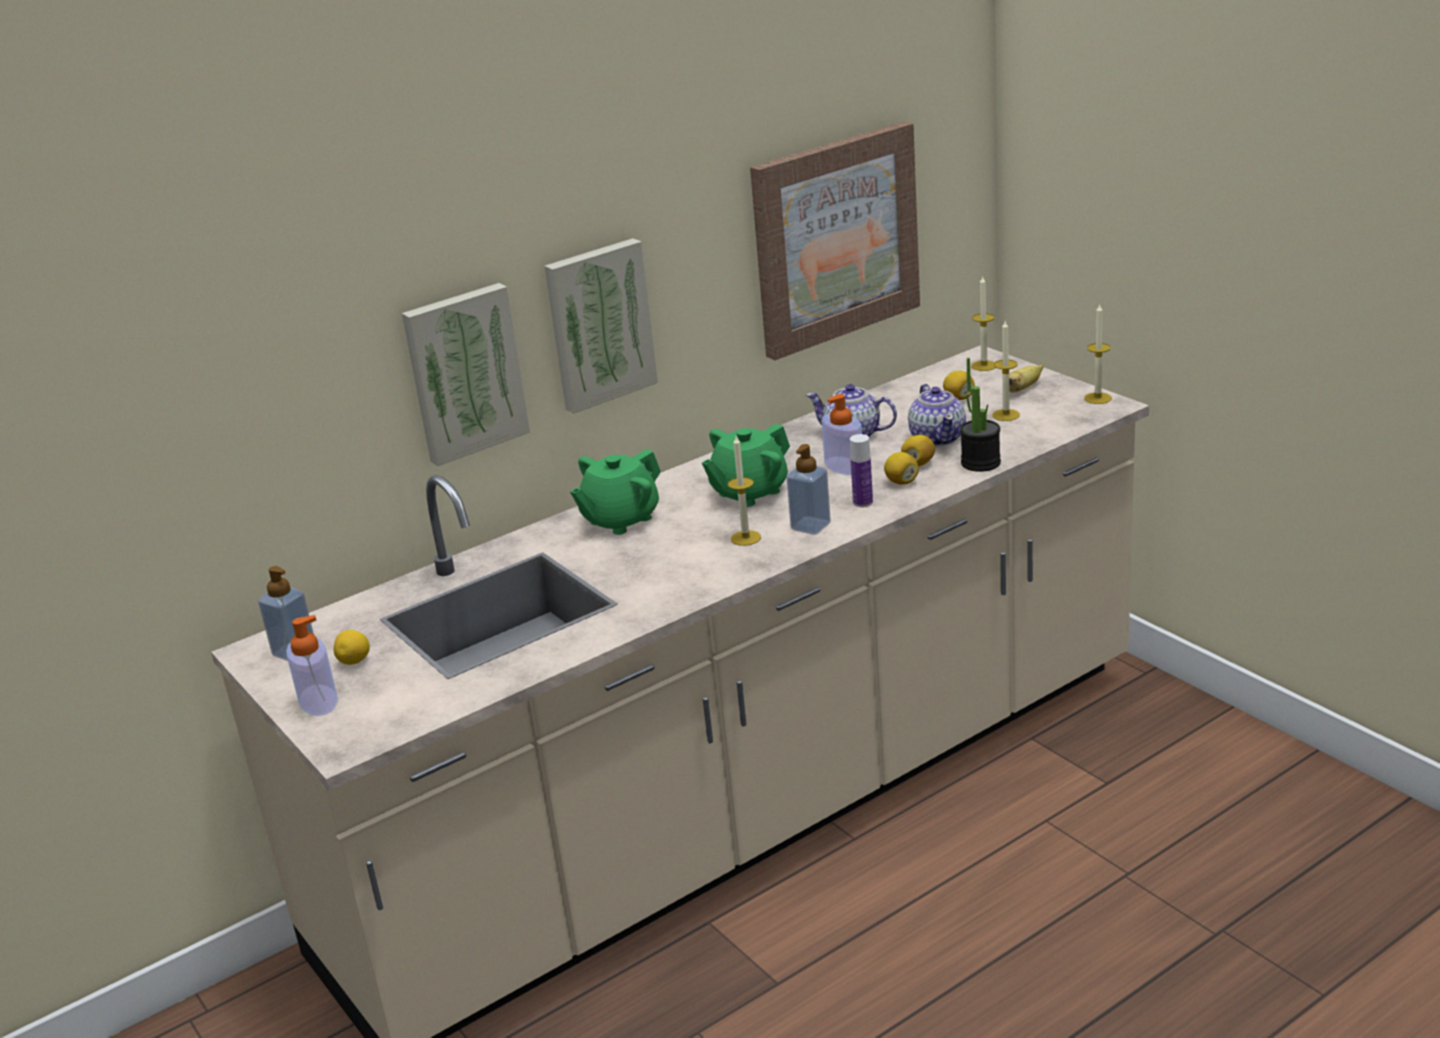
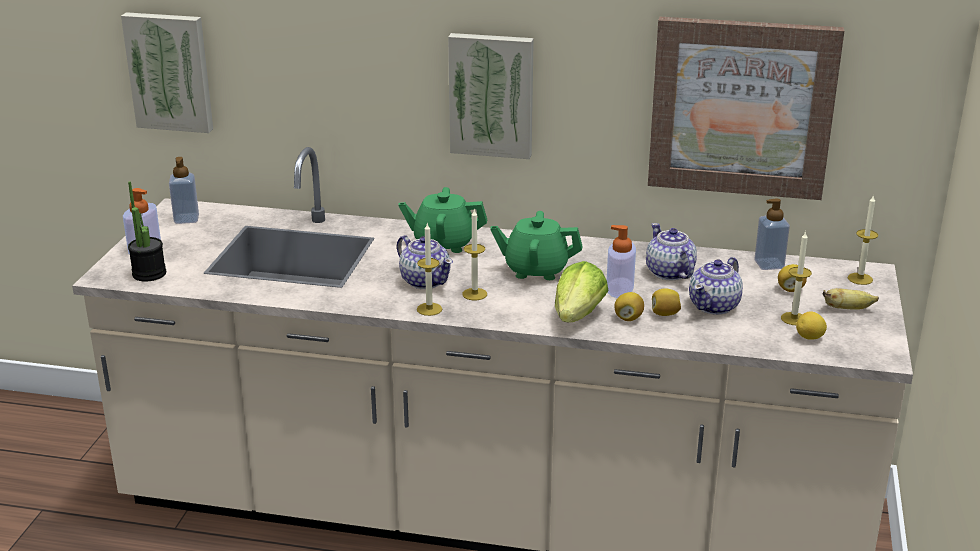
camera: 45 degrees right, 0 degrees up
lemon [333,630,370,665] -> lemon moved to [796,312,827,340]
picture [402,283,530,466] -> picture moved to [121,12,213,133]
soap dispenser [787,444,831,535] -> soap dispenser moved to [754,198,790,270]
bottle [850,434,873,507] -> lettuce [555,261,608,323]
potted plant [960,358,1001,472] -> potted plant moved to [128,181,166,282]
candle [1084,303,1112,404] -> candle moved to [417,223,442,316]
none -> teapot [397,235,453,289]

